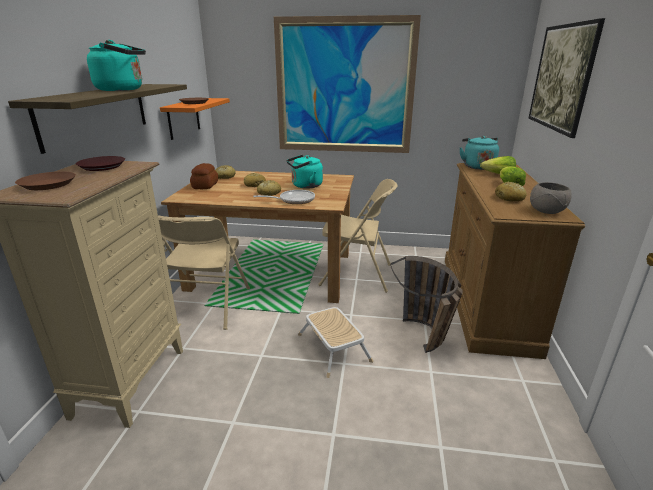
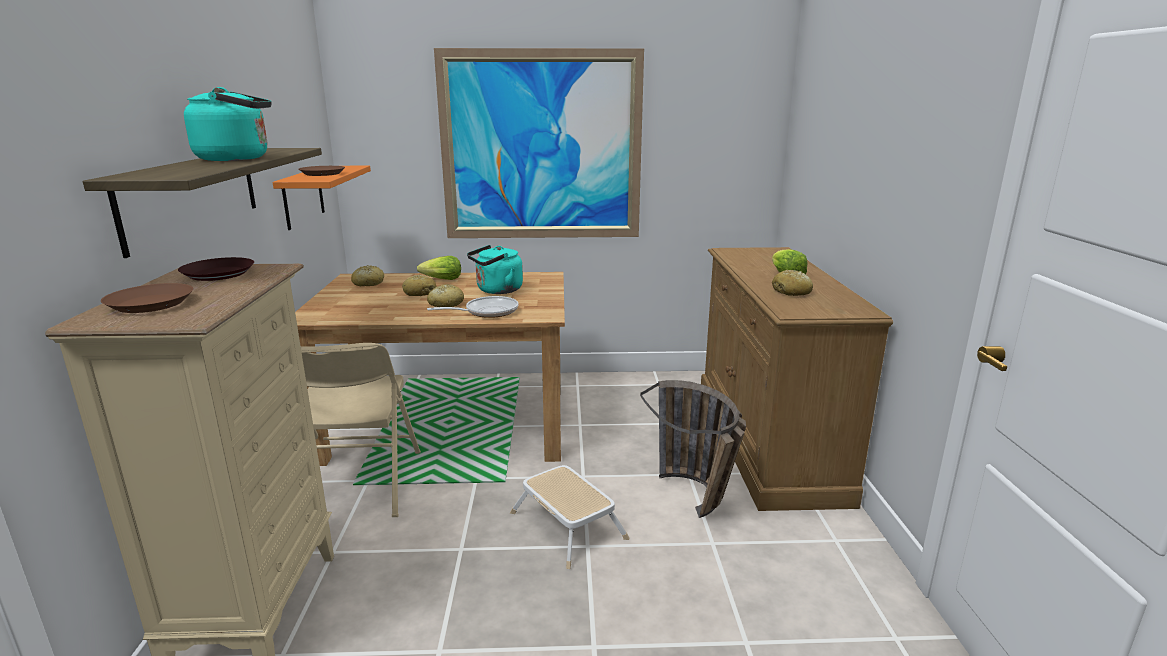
camera: 10 degrees left, 5 degrees down
bread [190,163,218,189] -> none
beige chair [319,179,397,293] -> none
turquoise kettle [460,136,499,170] -> none
lettuce [480,156,516,174] -> lettuce moved to [417,256,461,280]
picture [529,18,605,138] -> none
grey bowl [530,182,572,214] -> none

